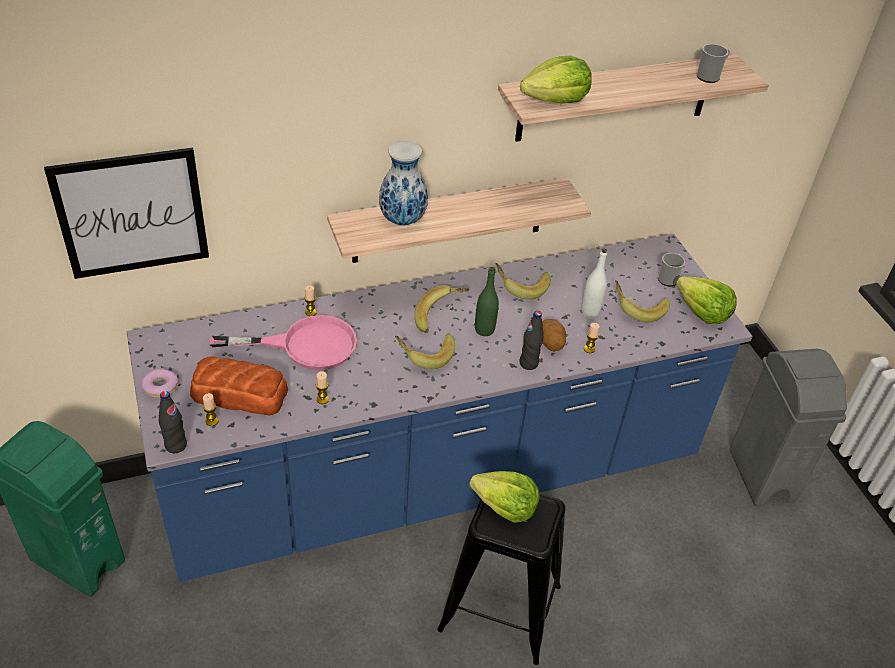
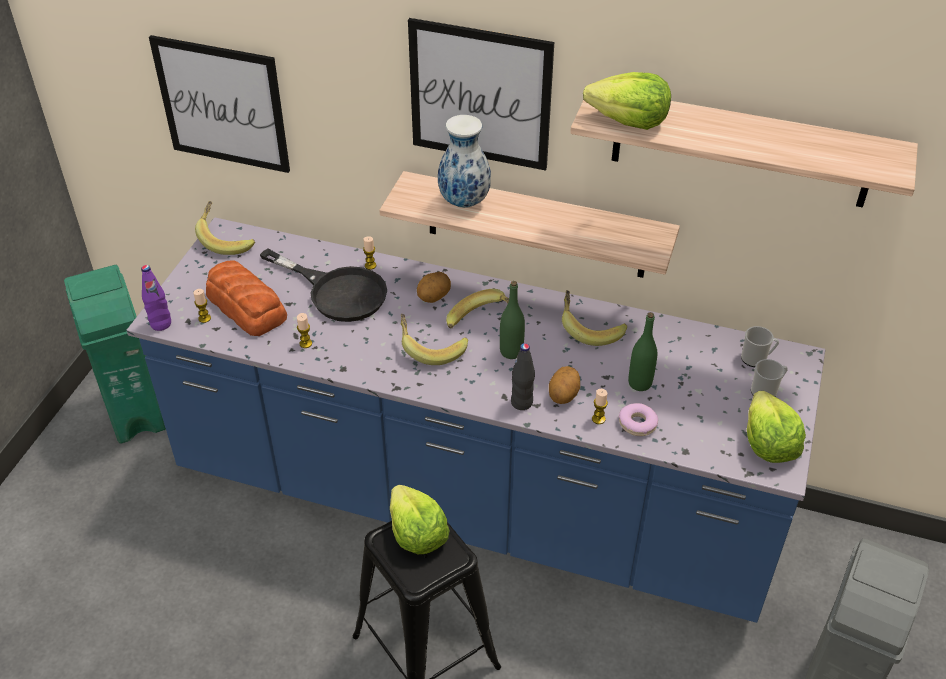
camera: 40 degrees right, 0 degrees up
donut [141,369,178,398] -> donut moved to [619,403,658,436]
black bottle [159,391,187,453] -> purple bottle [141,265,171,331]
pink frying pan [210,315,357,370] -> black frying pan [260,249,387,322]
white bottle [581,248,607,317] -> green bottle [629,312,657,391]
banana [615,280,670,322] -> banana moved to [195,201,255,255]
mug [697,44,730,83] -> mug moved to [741,326,779,367]
none -> picture [408,18,554,171]
none -> potato [417,272,451,303]

